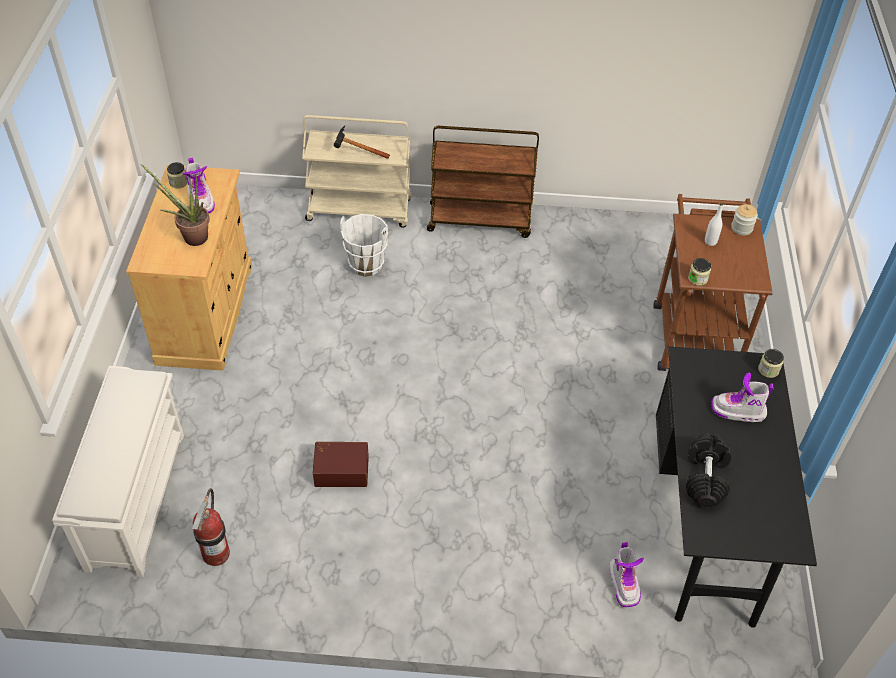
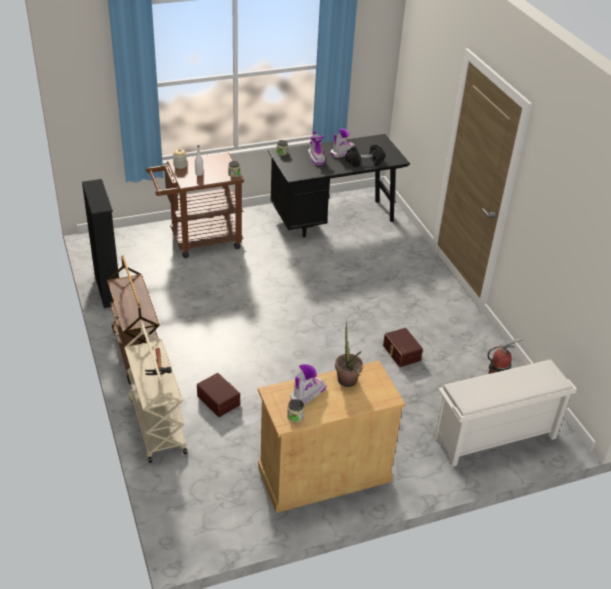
camera: 115 degrees left, 10 degrees down
white bucket [340,214,388,277] -> brown storage box [197,373,240,417]
boot [609,542,644,607] -> boot moved to [330,129,357,158]
none -> black bookcase [82,179,119,308]

